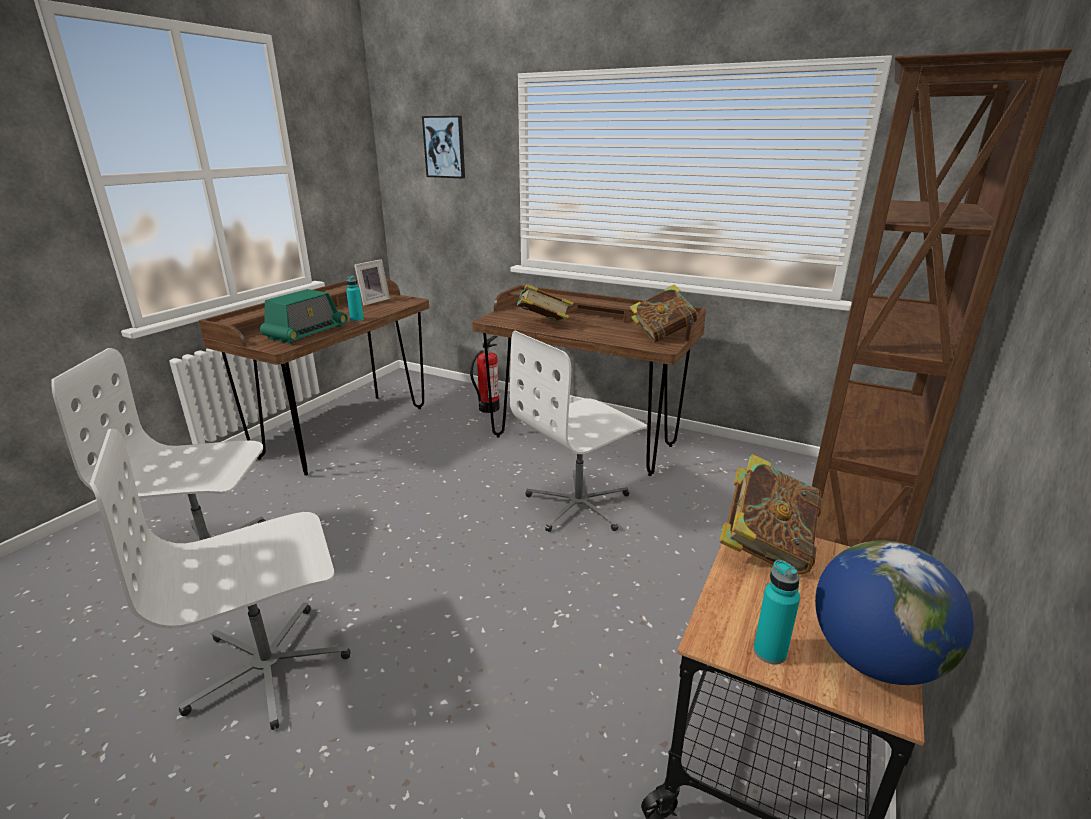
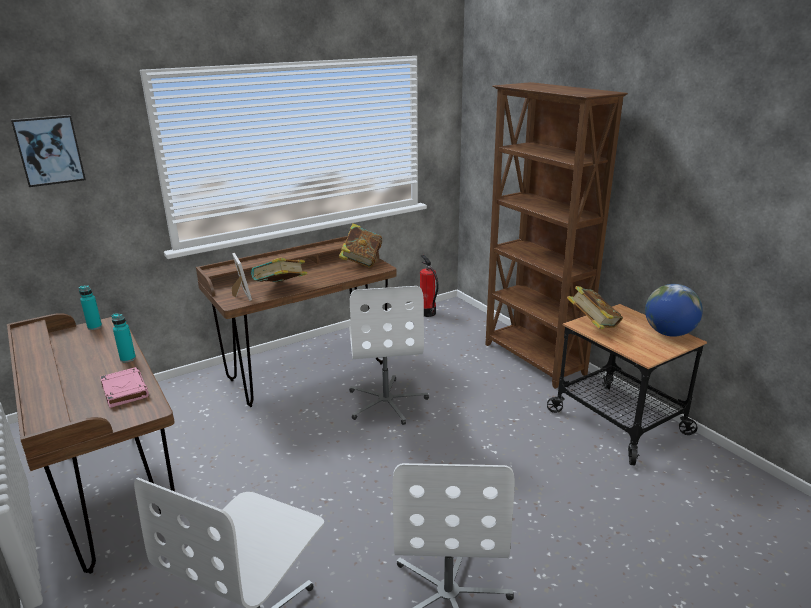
camera: 60 degrees left, 0 degrees up
radio [260,289,348,344] -> pink book [100,367,149,408]
picture frame [354,259,390,306] -> picture frame moved to [232,253,252,301]
fire extinguisher [470,335,500,413] -> fire extinguisher moved to [420,255,439,317]
turquoise bottle [753,560,800,665] -> turquoise bottle moved to [79,286,102,330]

